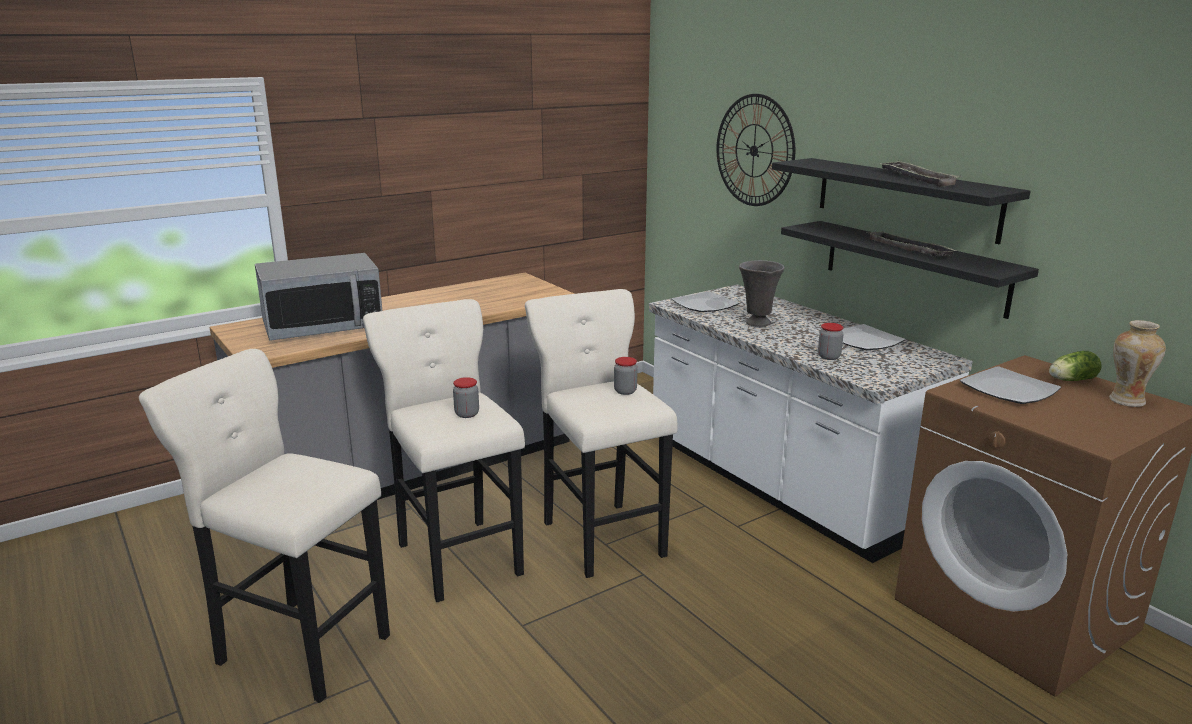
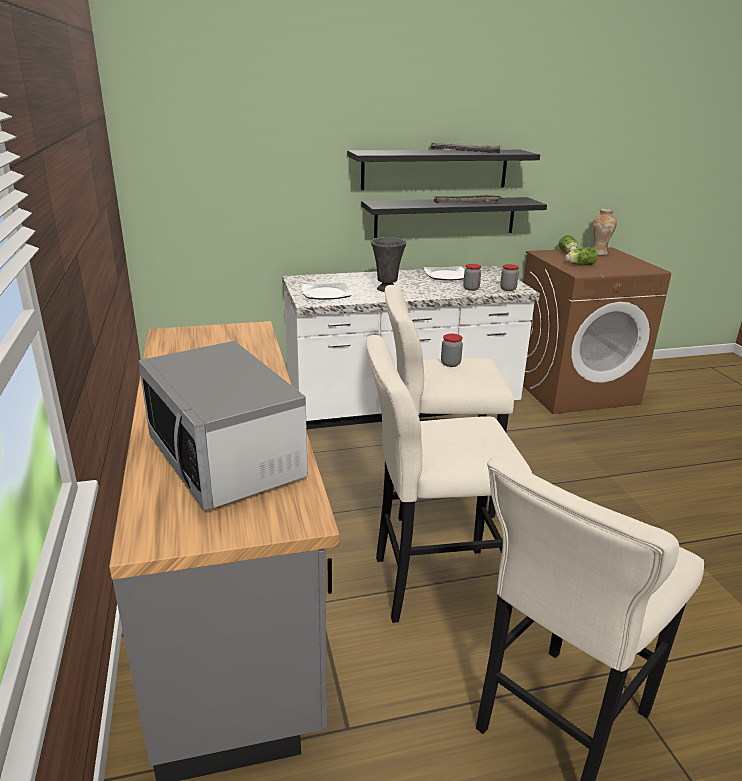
camera: 70 degrees left, 5 degrees up
microwave [255,253,382,341] -> microwave turned 150 degrees clockwise [138,341,308,511]
jar [453,377,479,418] -> jar moved to [500,264,519,291]
wall clock [716,94,795,206] -> none
plate [960,366,1061,404] -> lettuce [566,247,598,265]

